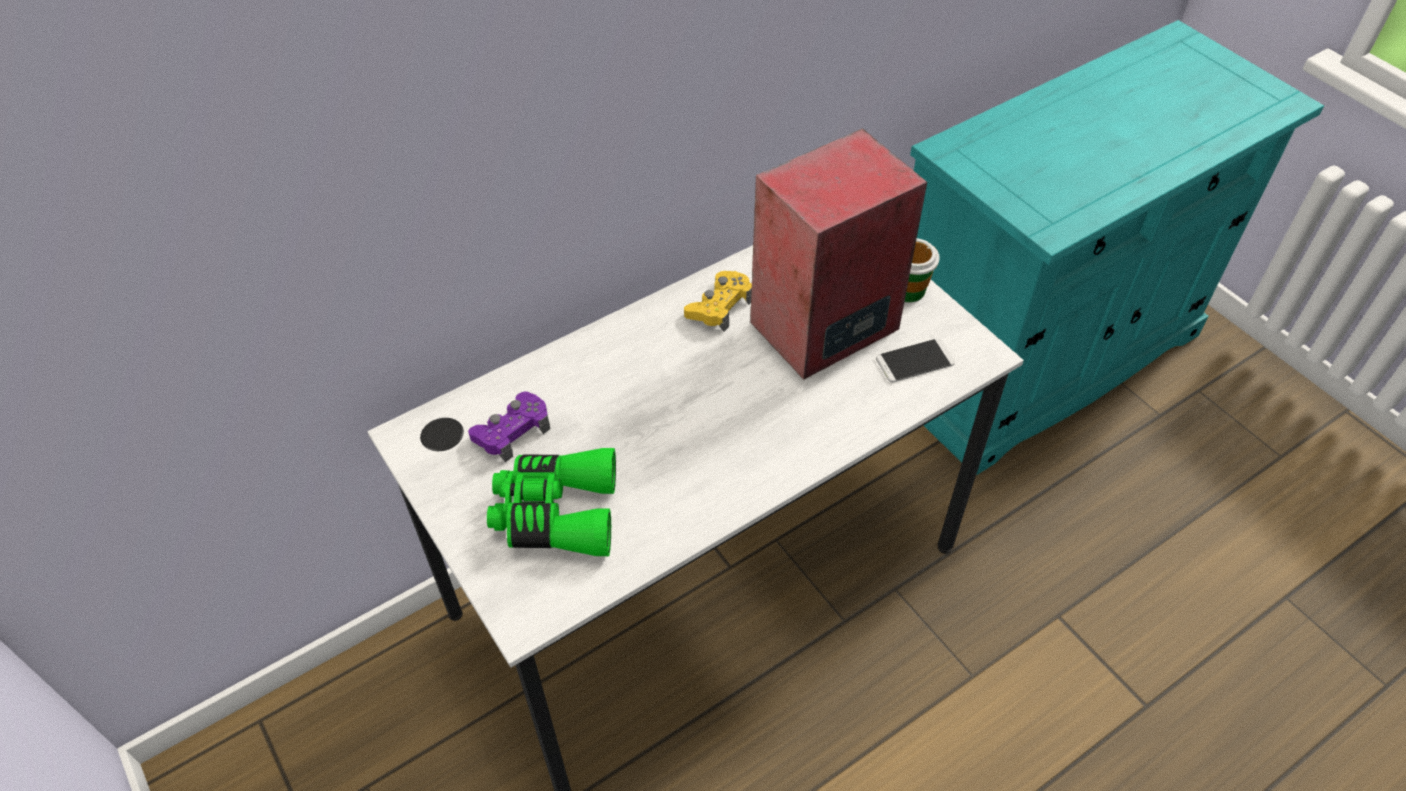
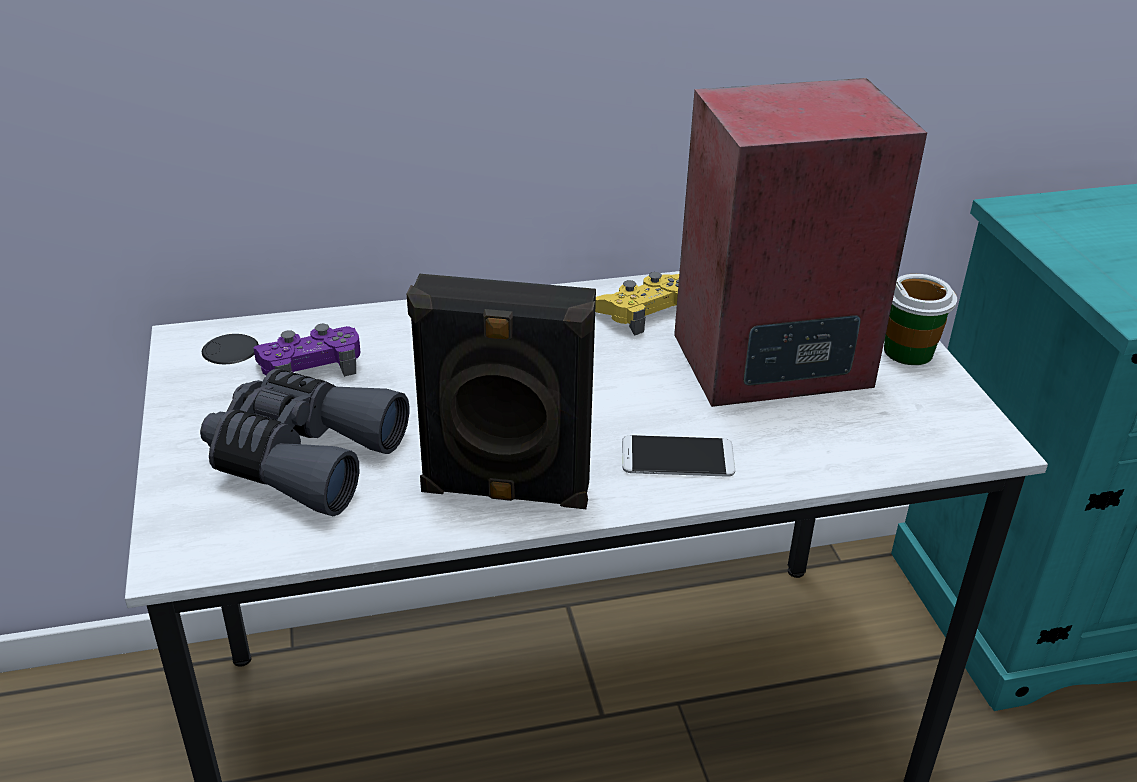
camera: 20 degrees right, 15 degrees down
green binoculars [487,448,616,556] -> grey binoculars [200,369,409,516]
phone [876,339,955,382] -> phone moved to [622,435,735,477]
none -> black speaker [407,274,596,509]

